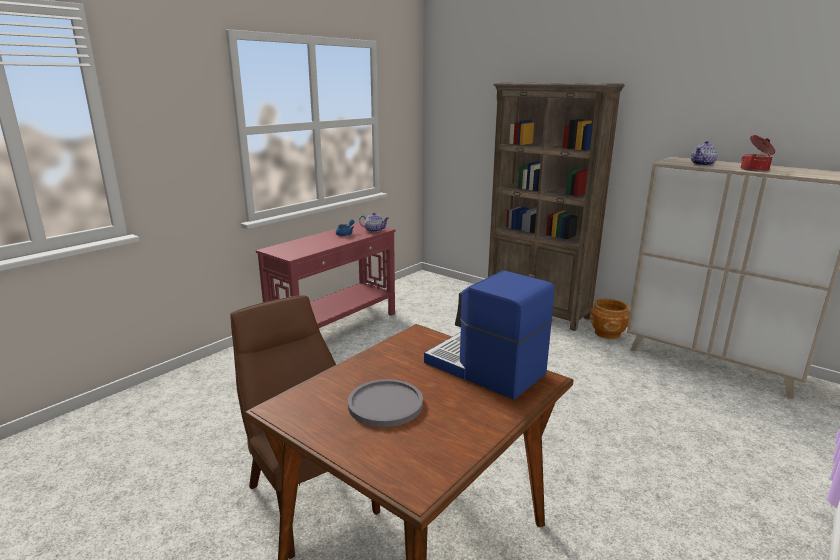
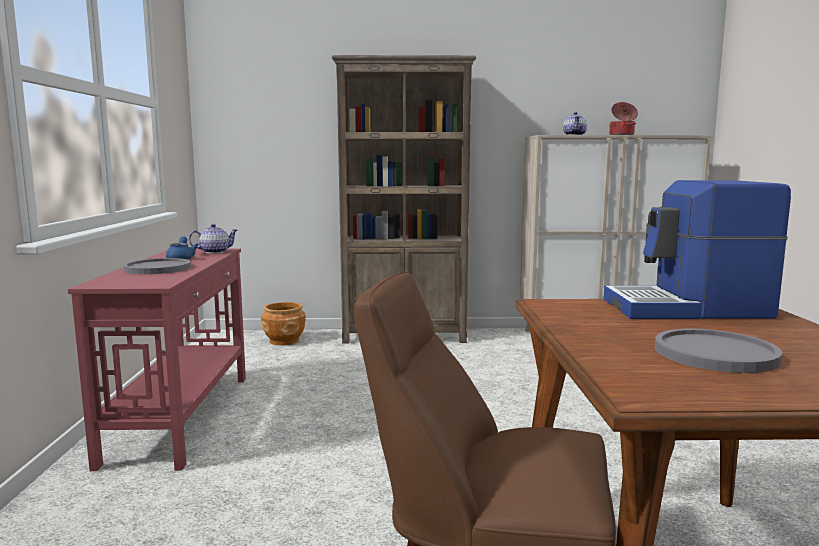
camera: 40 degrees left, 10 degrees down
brown planter [590,299,630,339] -> brown planter moved to [261,302,306,346]
none -> grey plate [123,258,191,274]

